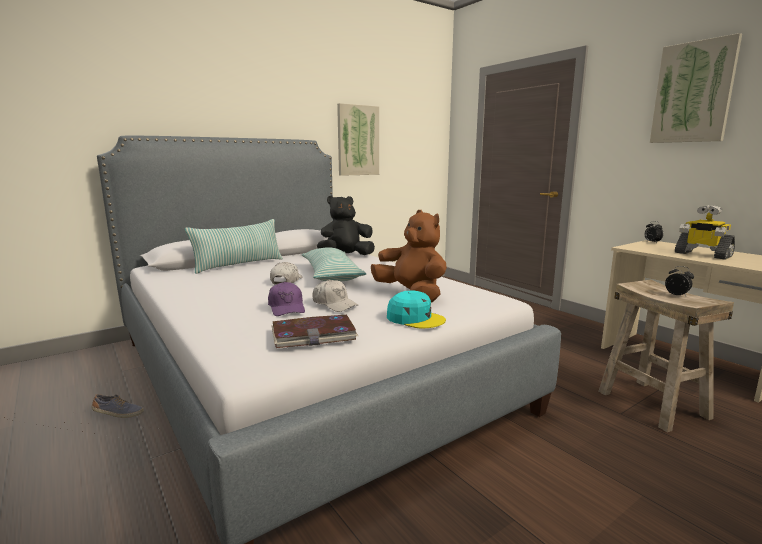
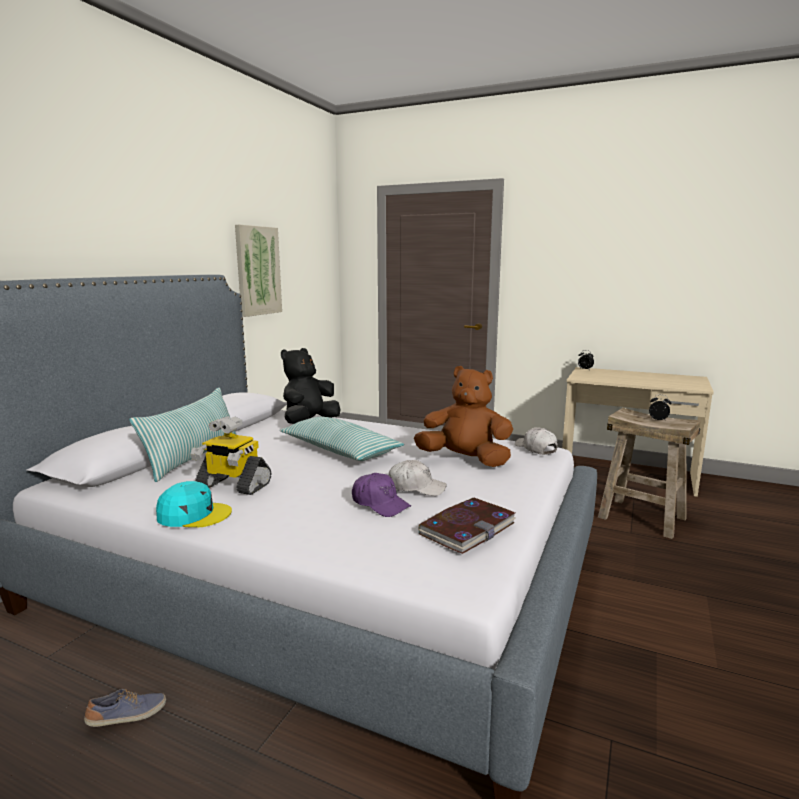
camera: 30 degrees left, 0 degrees up
white cap [270,262,303,284] -> white cap moved to [515,427,557,455]
turquoise cap [387,291,446,328] -> turquoise cap moved to [156,481,232,528]
picture [650,33,742,143] -> none
toy robot [675,205,735,260] -> toy robot moved to [190,416,271,495]

